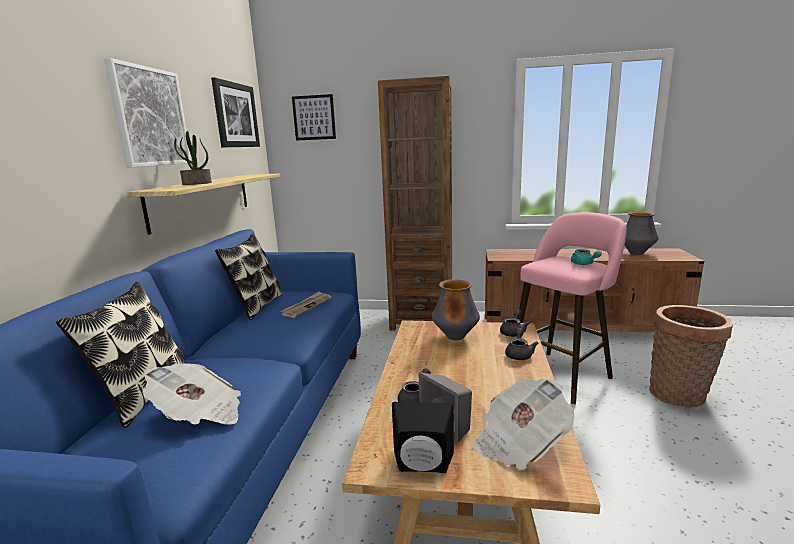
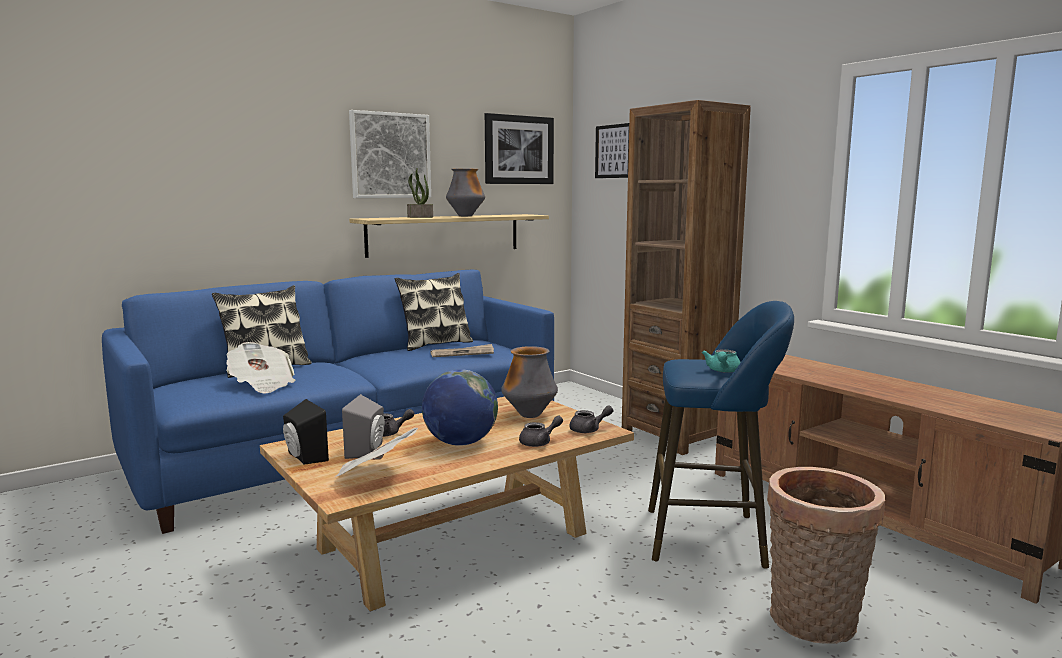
camera: 45 degrees right, 5 degrees down
pink stool [518,212,627,404] -> blue stool [648,301,794,569]
vase [625,212,659,255] -> vase moved to [446,168,485,216]
none -> globe [422,369,498,446]

